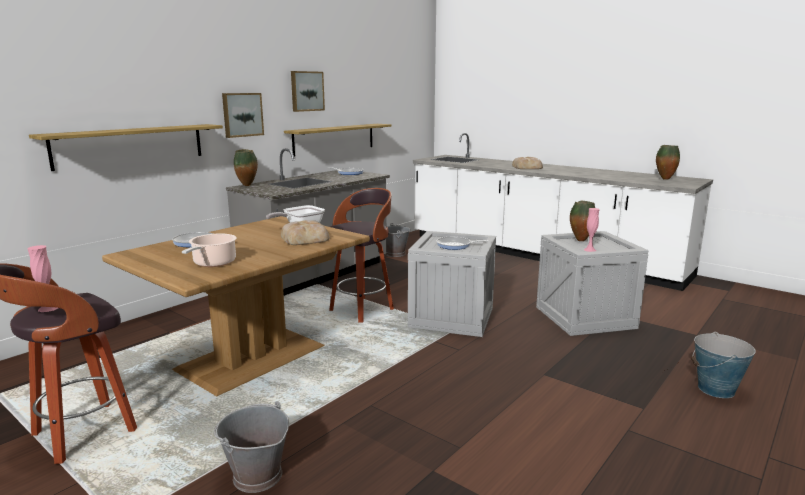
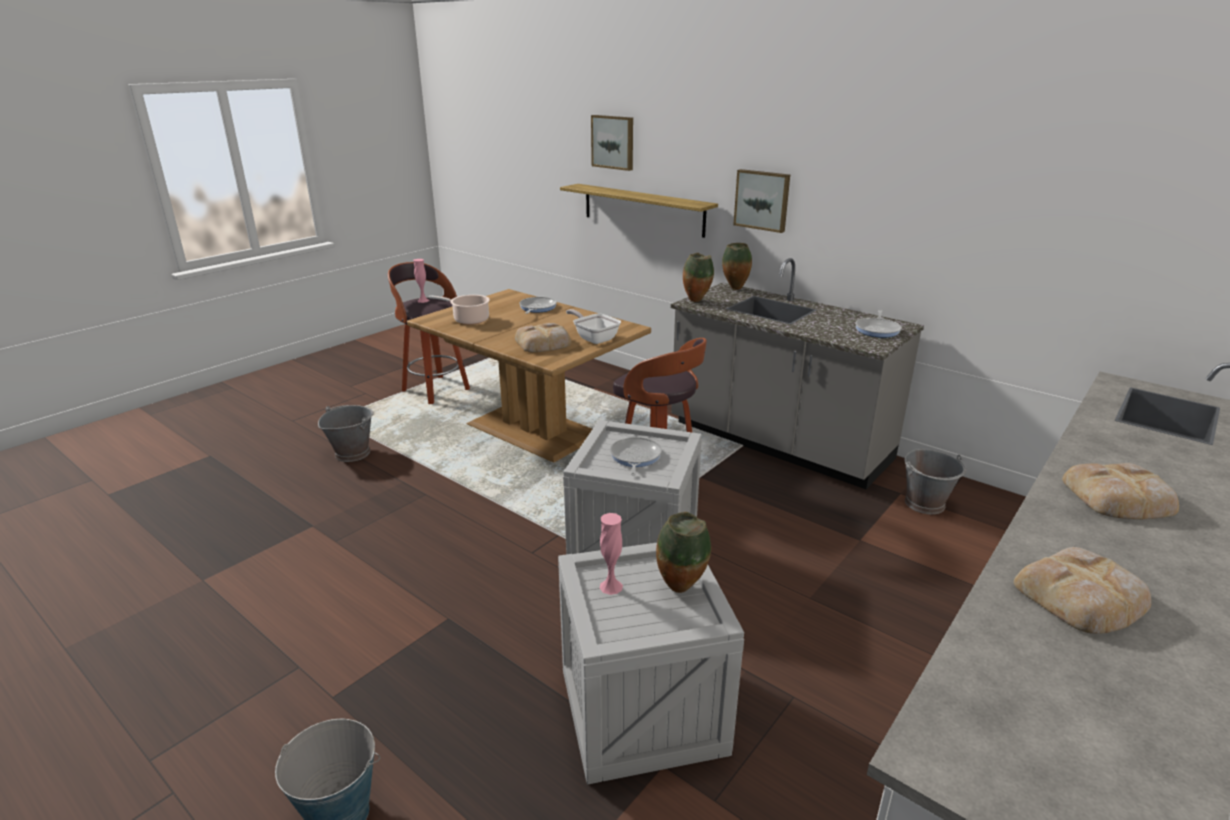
camera: 90 degrees right, 10 degrees up
shelf [284,124,391,157] -> none
picture [291,71,325,112] -> picture moved to [591,115,633,171]
vase [656,145,680,180] -> vase moved to [683,253,714,302]
none -> bread [1014,547,1151,634]

